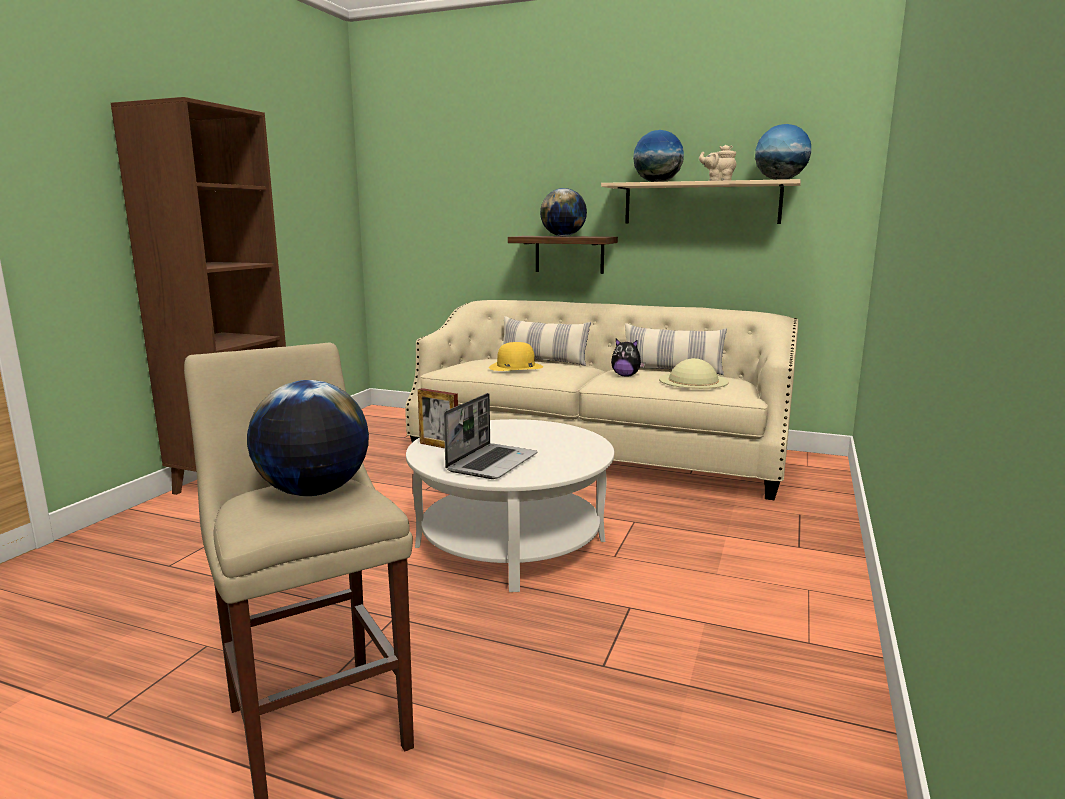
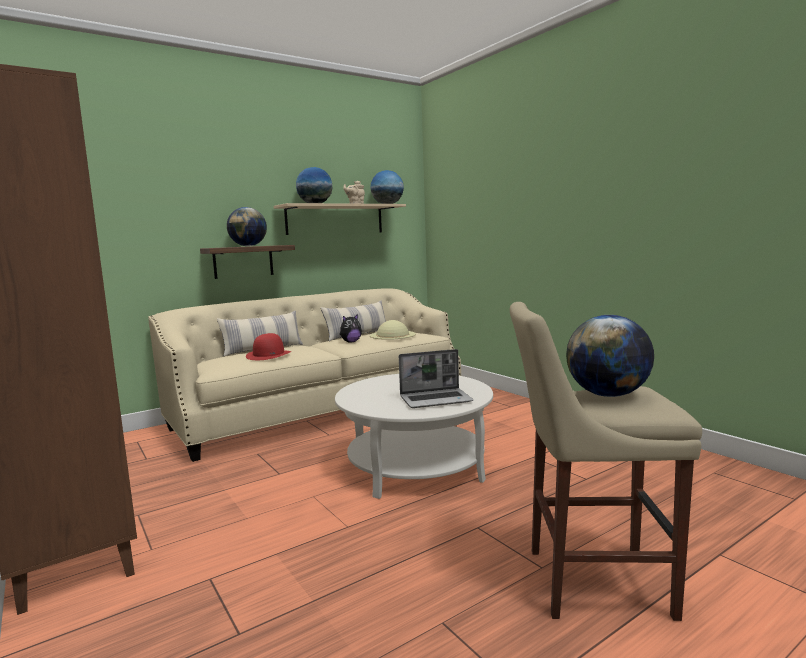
camera: 55 degrees left, 5 degrees down
picture frame [418,388,458,448] -> none
laptop [444,393,538,479] -> laptop turned 105 degrees clockwise [399,349,473,408]
yellow hat [489,342,543,371] -> red hat [246,333,291,360]

